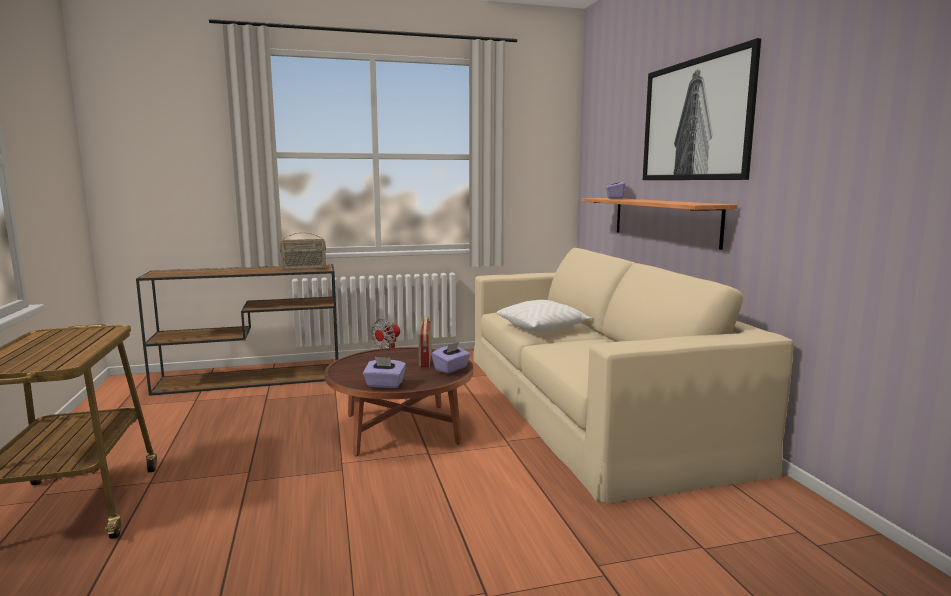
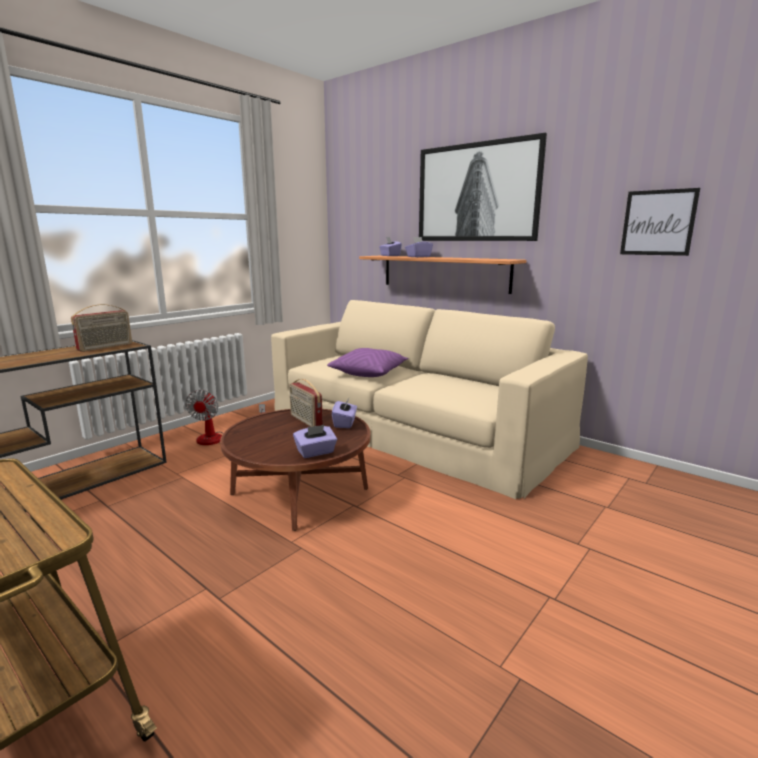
camera: 35 degrees left, 5 degrees up
white pillow [496,300,592,332] -> purple pillow [327,348,409,377]
none -> purple tissue box [405,237,433,257]
none -> picture [620,188,700,256]

